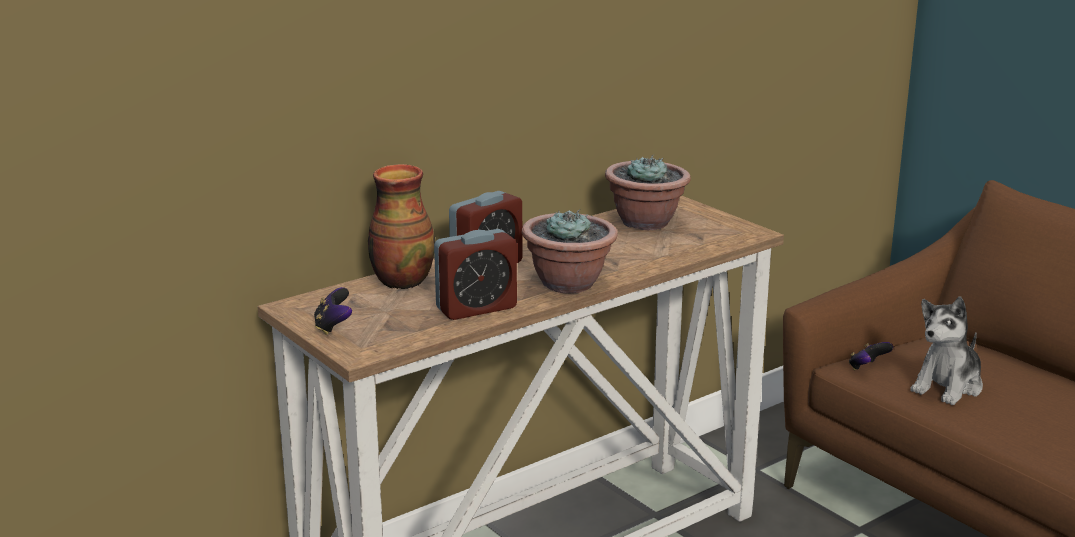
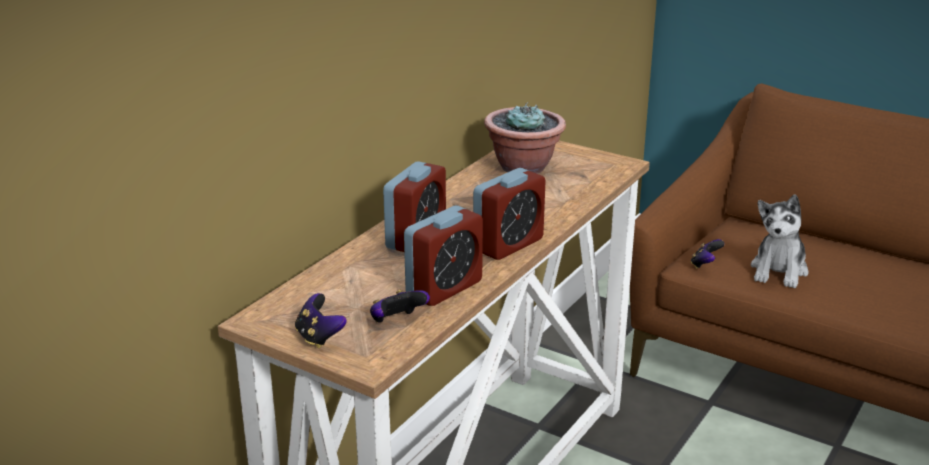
camera: 20 degrees left, 5 degrees up
vase [368,164,435,289] -> none
potted plant [522,209,617,293] -> alarm clock [473,168,546,260]
none -> game controller [370,290,430,323]

